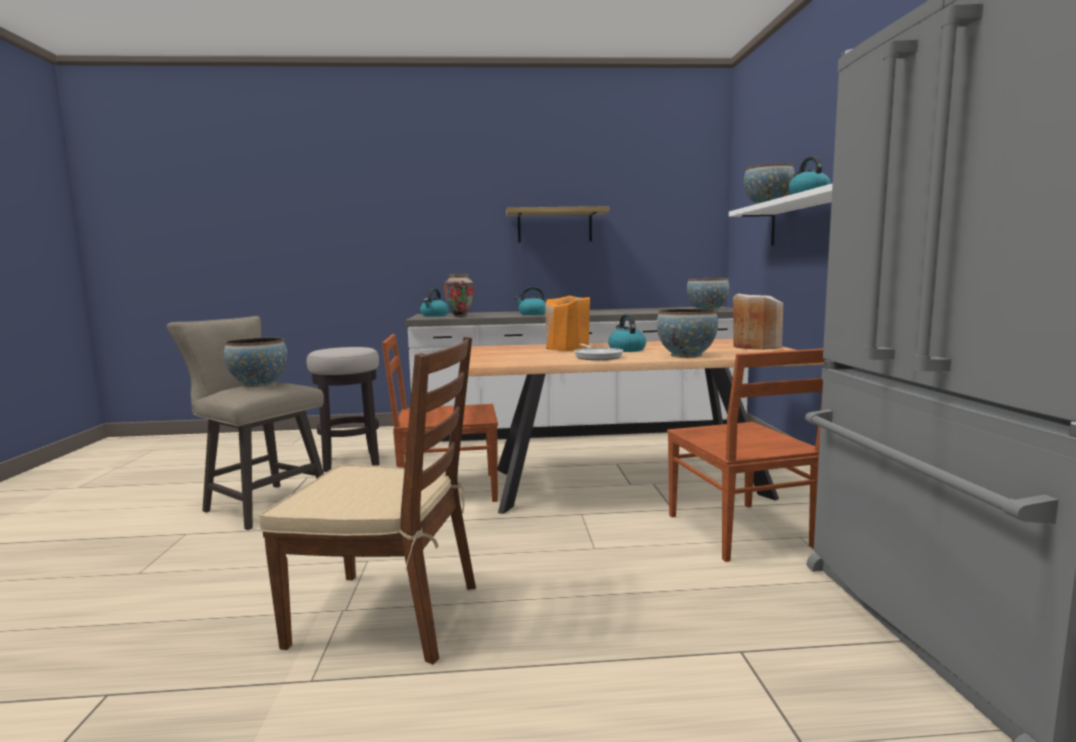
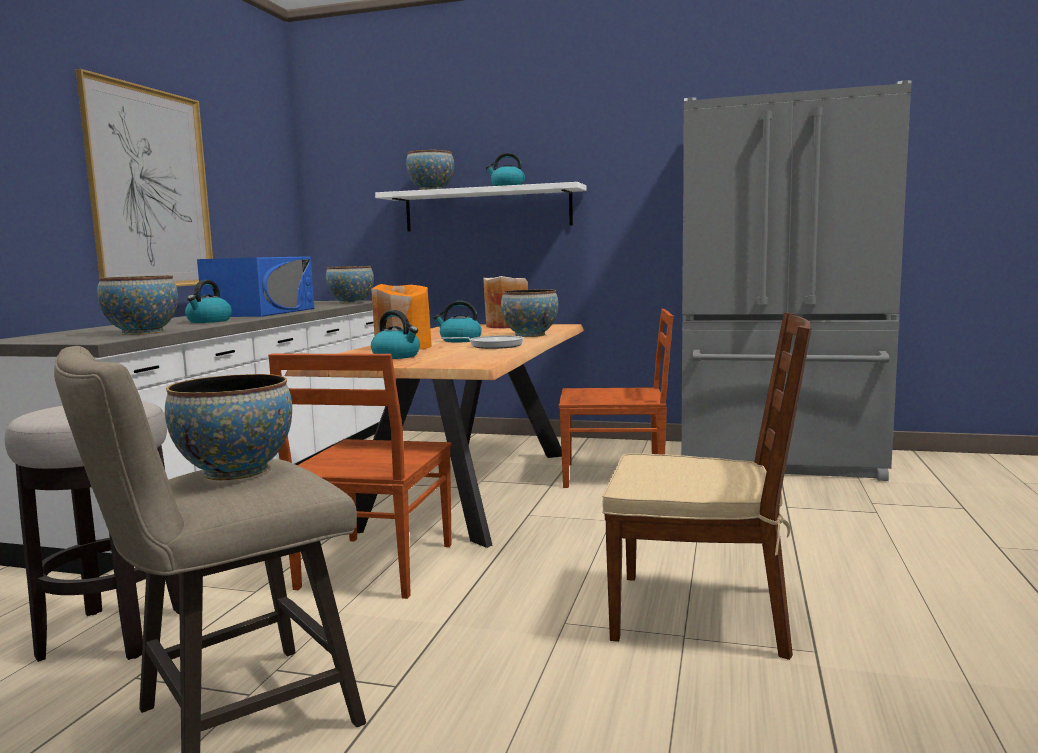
camera: 70 degrees left, 0 degrees up
brown chair [259,337,476,664] -> brown chair turned 75 degrees clockwise [602,312,812,660]
kettle [420,289,449,316] -> kettle moved to [371,310,420,359]
vase [444,274,474,317] -> bowl [97,276,178,335]
shelf [506,206,610,243] -> picture [76,69,213,287]
none -> blue microwave [197,256,314,317]

